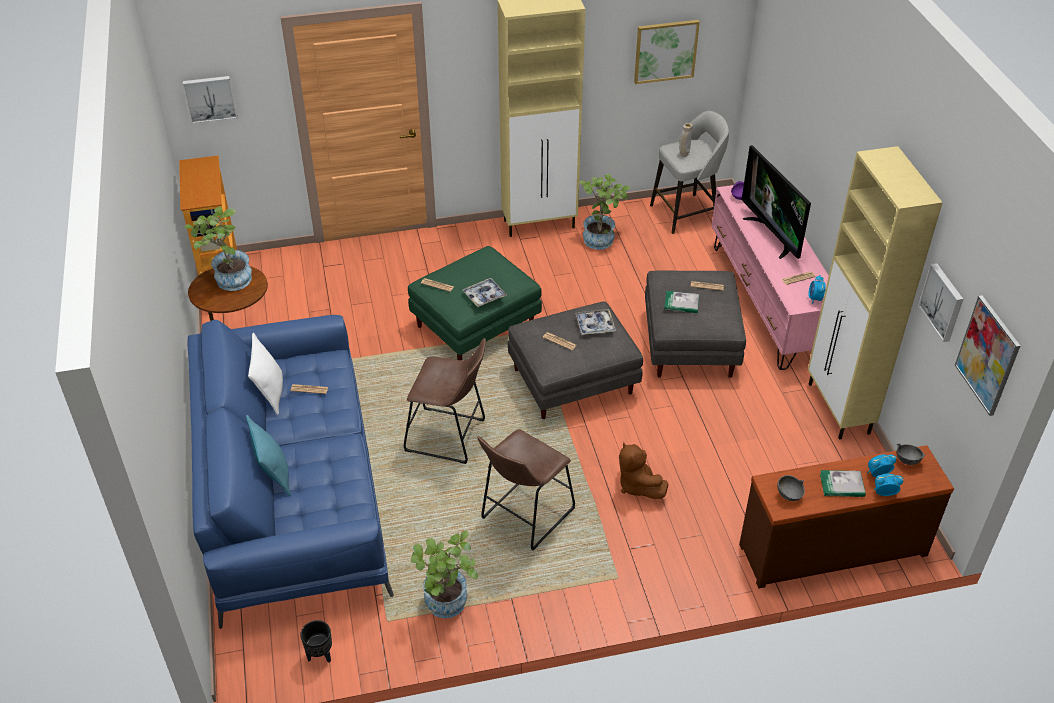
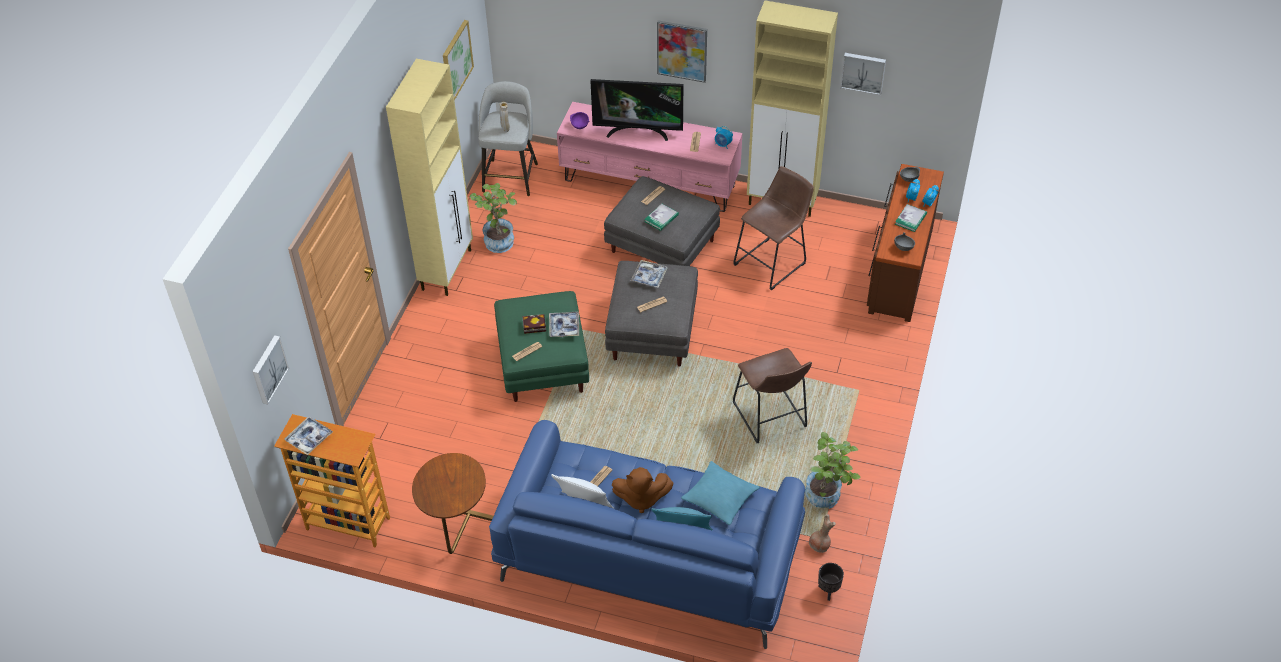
camera: 60 degrees left, 5 degrees up
potted plant [185,206,252,291] -> none
brown stool [404,338,486,464] -> brown stool moved to [733,166,814,290]
brown plush toy [619,442,668,499] -> brown plush toy moved to [612,467,673,513]
picture [955,295,1020,416] -> picture moved to [657,20,707,83]
none -> tray [284,416,333,455]
none -> book [522,314,546,334]
none -> turquoise pillow [681,461,760,525]
none -> brown vase [809,514,836,553]

